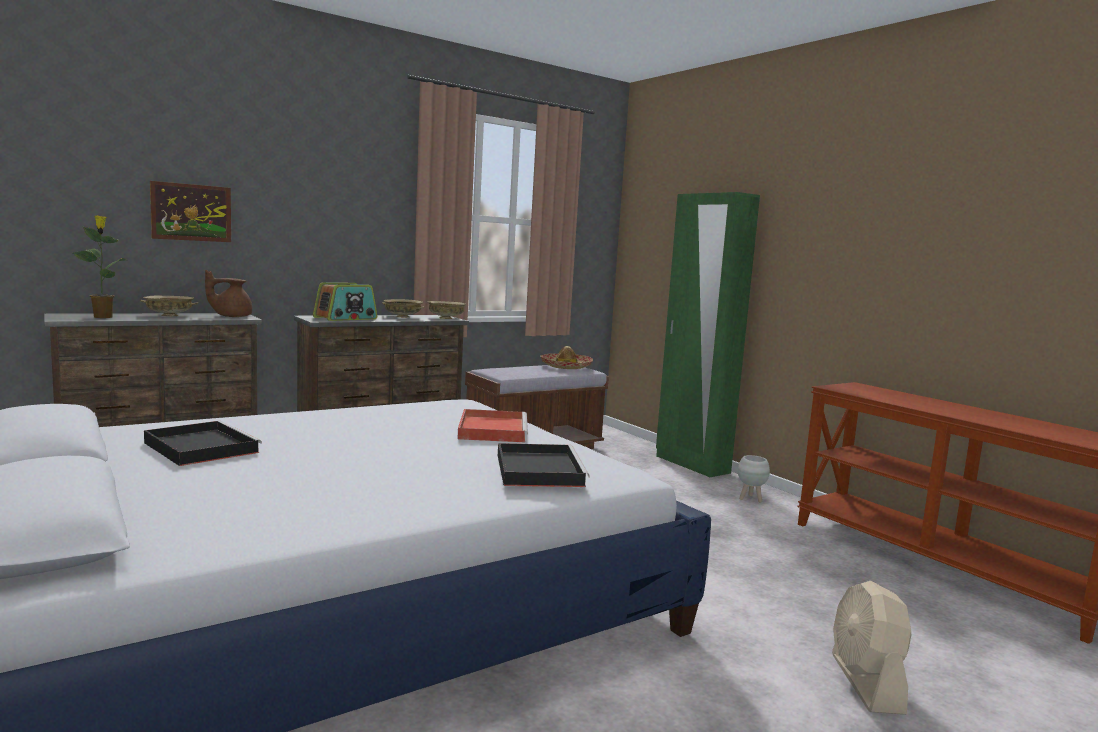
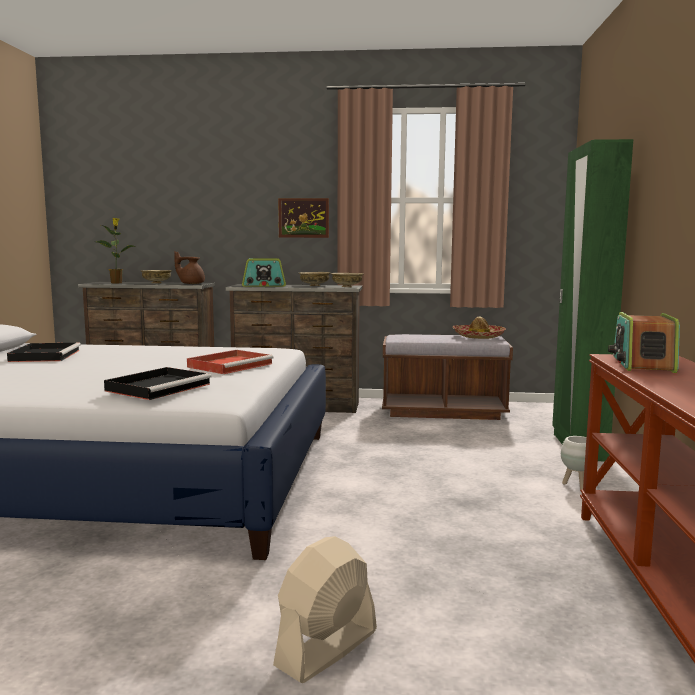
camera: 40 degrees right, 0 degrees up
picture [150,181,231,242] -> picture moved to [278,198,329,238]
none -> radio [608,312,680,373]

